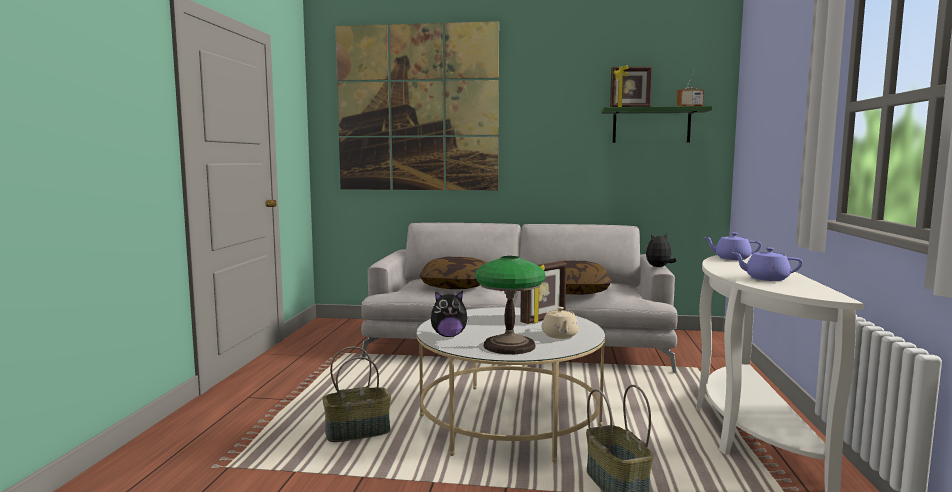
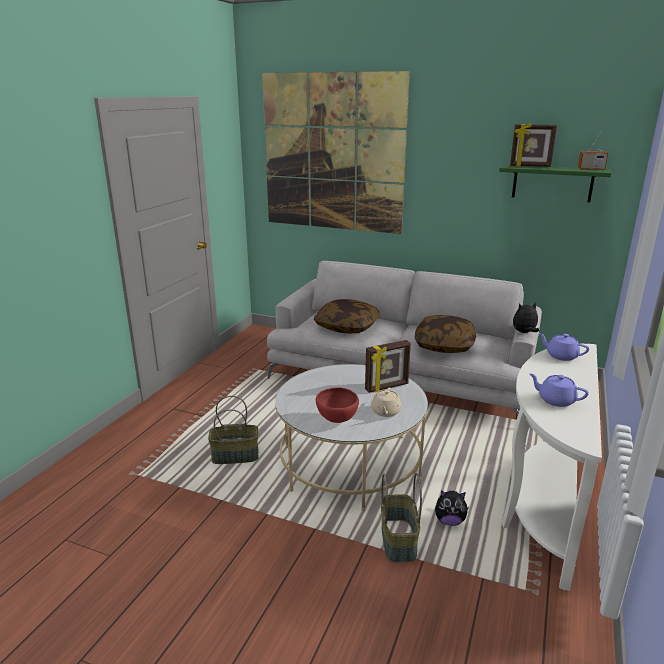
camera: 15 degrees right, 15 degrees up
plush toy [431,291,469,337] -> plush toy moved to [435,490,469,526]
table lamp [475,256,545,354] -> red bowl [316,387,359,423]

